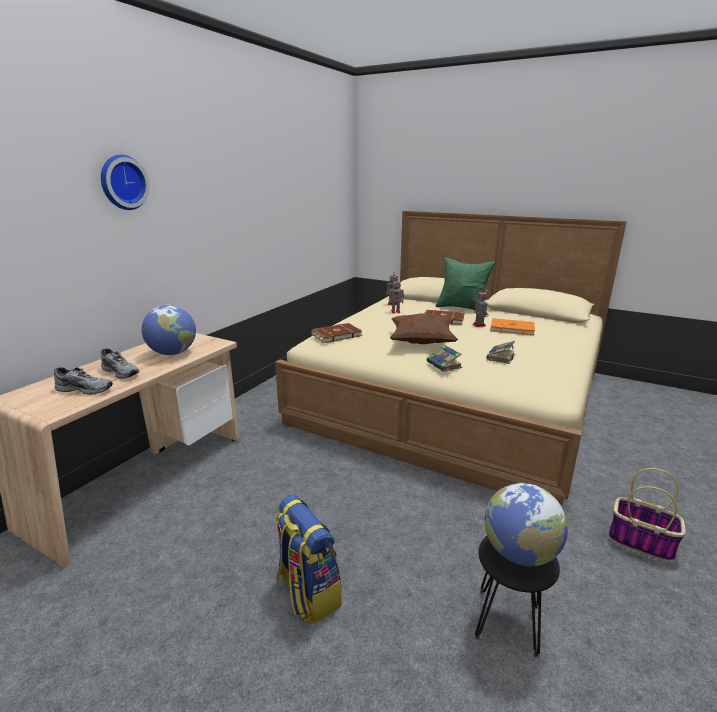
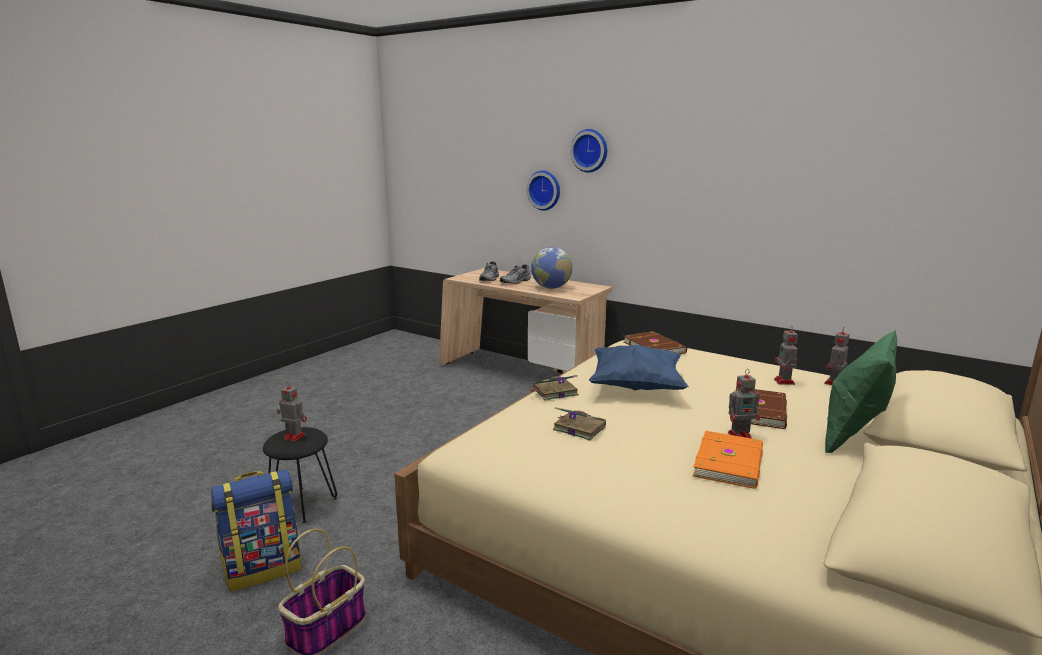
camera: 95 degrees right, 5 degrees down
backpack [275,495,342,625] -> backpack moved to [211,469,302,591]
brown pillow [390,313,458,344] -> blue pillow [589,345,689,391]
globe [485,483,568,566] -> toy robot [277,381,307,442]
none -> wall clock [526,170,560,211]

